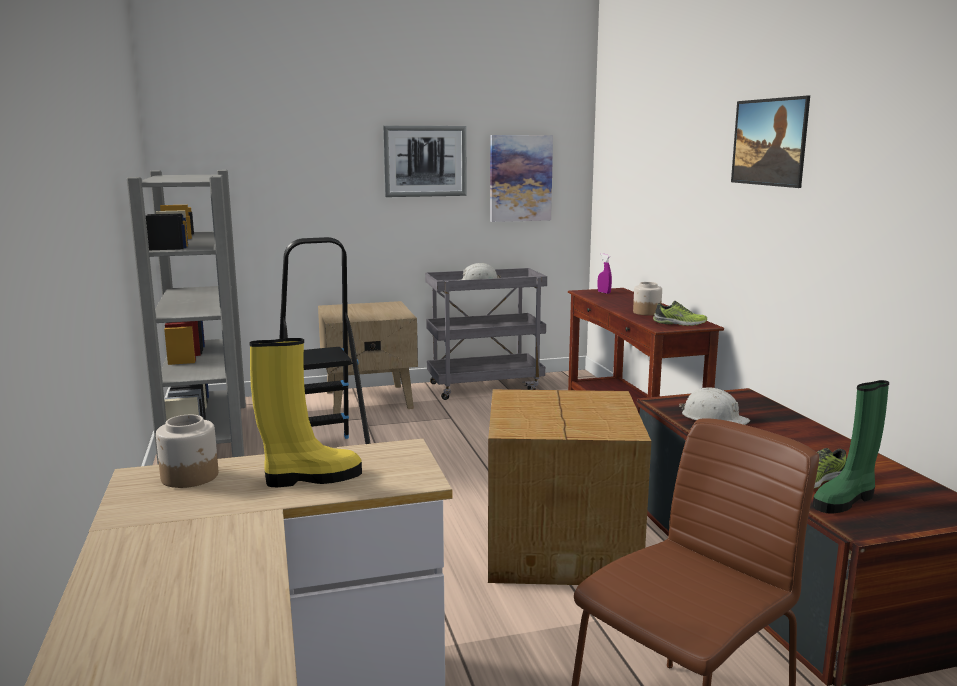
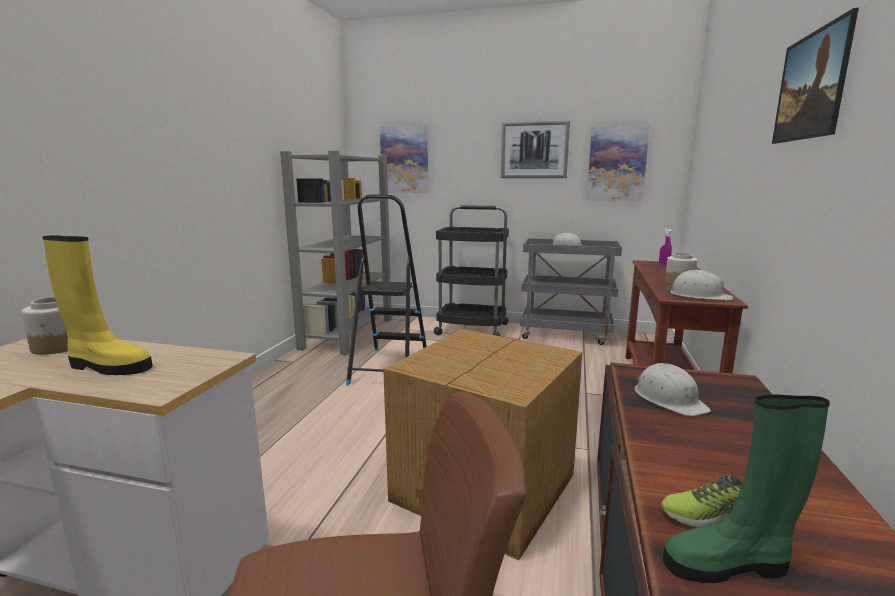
camera: 30 degrees right, 0 degrees up
beige nightstand [318,301,418,414] -> black cart [434,205,509,336]
shoe [653,301,707,326] -> white hard hat [666,270,733,300]
none -> picture [380,125,428,193]

